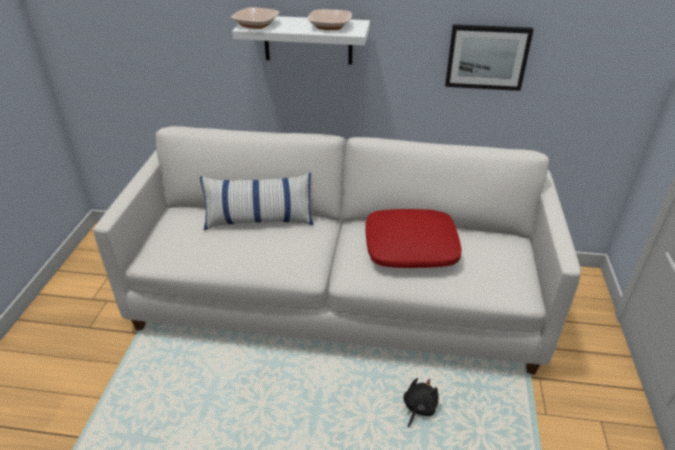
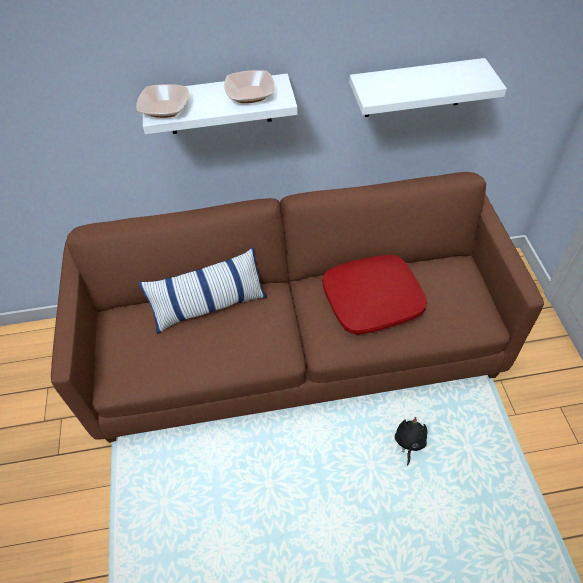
camera: 15 degrees left, 15 degrees up
white sofa [93,126,581,375] -> brown sofa [51,172,544,443]
picture [445,24,534,91] -> white shelf [349,58,507,117]

